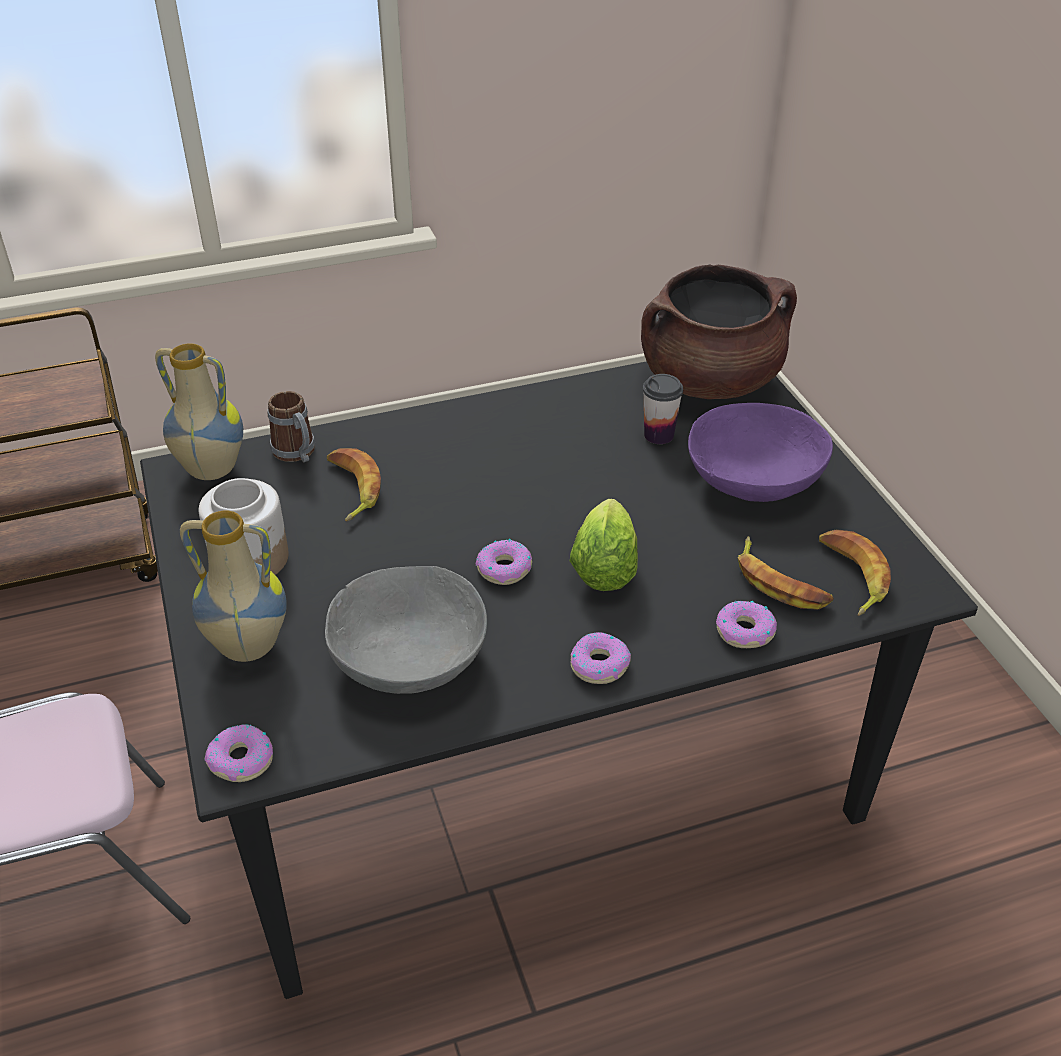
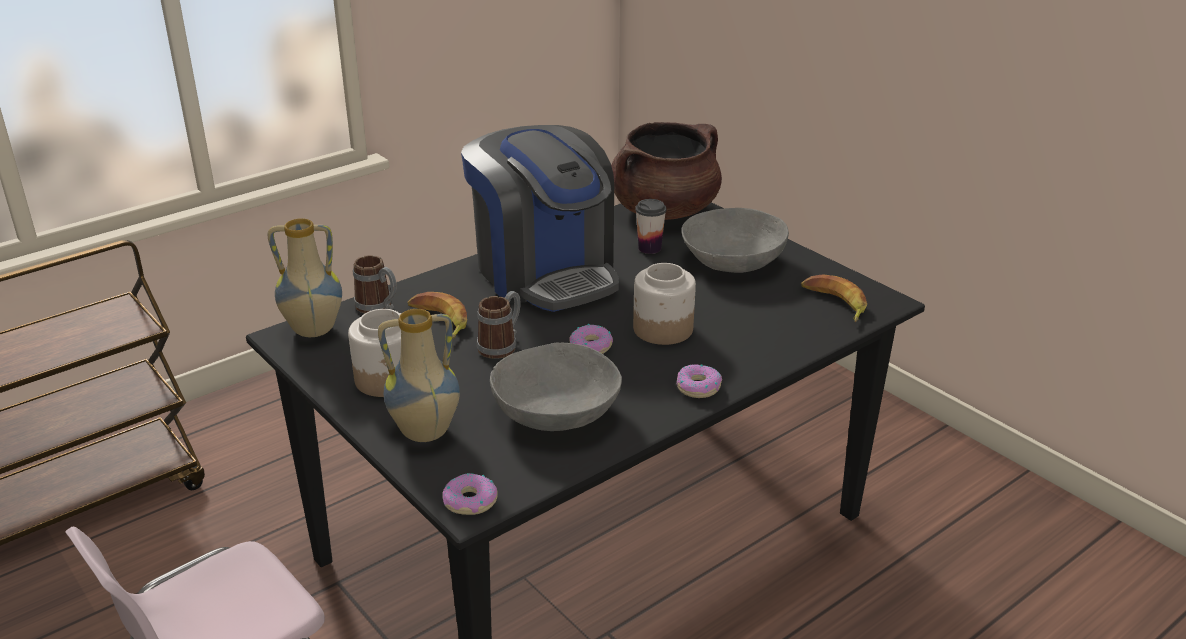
camera: 20 degrees left, 10 degrees down
lettuce [570,499,638,591] -> jar [633,263,696,345]
purple bowl [688,403,833,502] -> grey bowl [681,208,789,273]
donut [716,601,777,648] -> none
banana [738,536,834,610] -> none
none -> coffee machine [461,125,619,312]
none -> mug [477,291,521,359]

